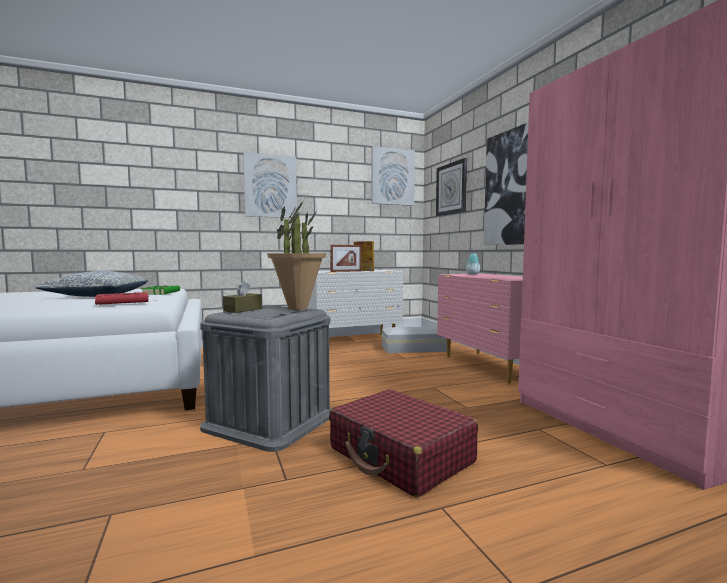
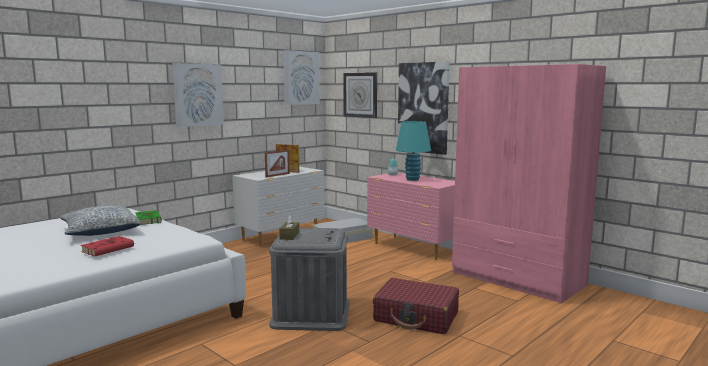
camera: 25 degrees left, 5 degrees up
red book [95,292,153,305] -> red book moved to [81,236,136,257]
potted plant [267,202,327,310] -> none
none -> turquoise table lamp [396,121,431,181]

